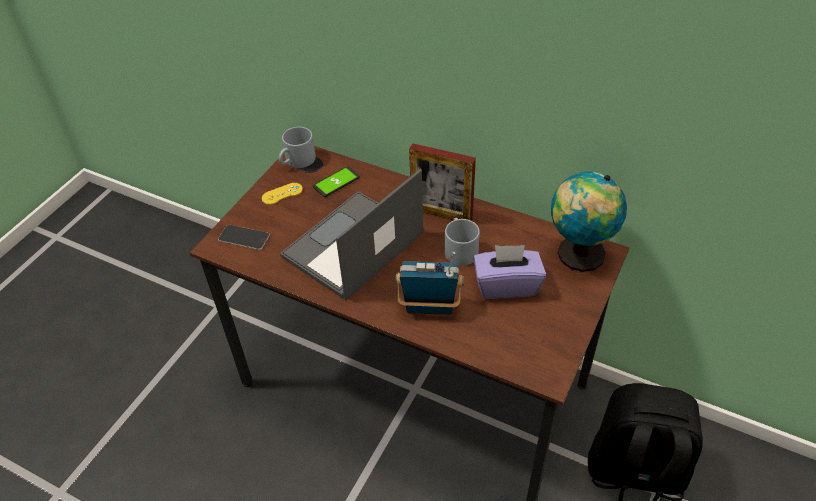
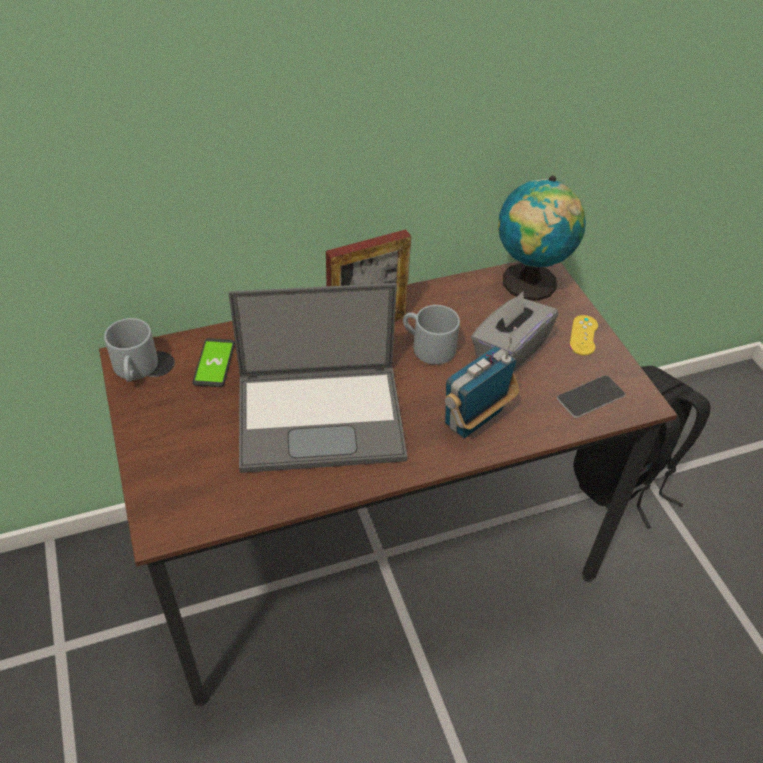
camera: 50 degrees left, 0 degrees up
phone [218,225,270,250] -> phone moved to [557,375,626,418]
yellow game controller [262,183,303,205] -> yellow game controller moved to [570,315,598,356]
laptop [280,169,423,301] -> laptop turned 90 degrees counterclockwise [228,283,407,473]
purple tissue box [473,245,546,299] -> grey tissue box [471,292,558,371]

